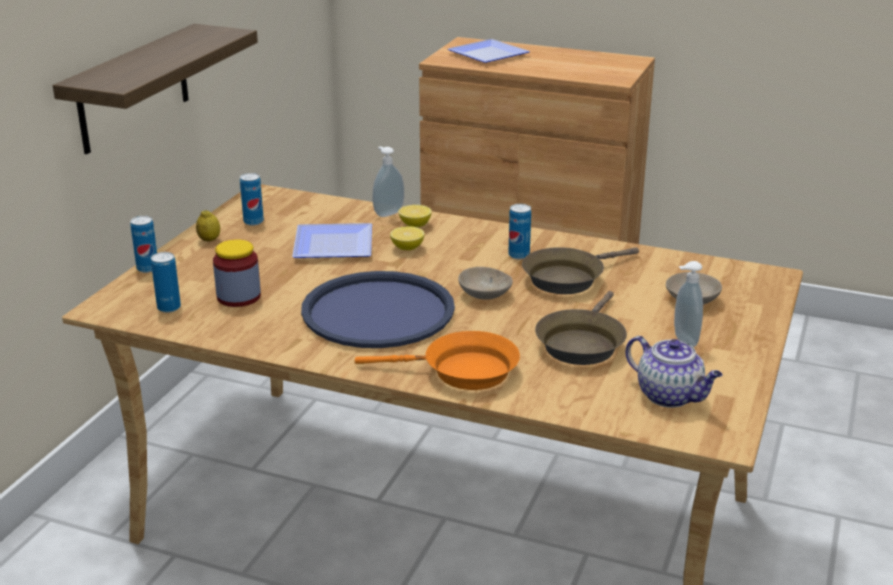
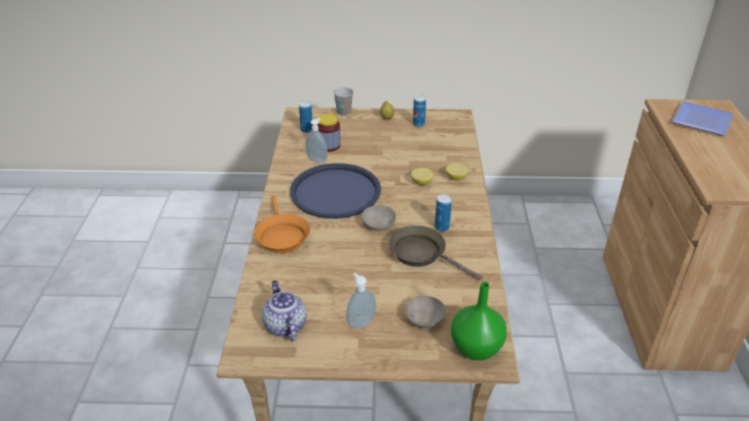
camera: 70 degrees right, 10 degrees up
shelf [53,24,258,154] -> none
can [130,216,157,273] -> cup [333,87,353,115]
plate [292,223,372,258] -> none
soap dispenser [372,146,404,217] -> soap dispenser moved to [305,118,328,163]
brown frying pan [535,291,627,365] -> none
teapot [626,336,723,408] -> teapot turned 135 degrees clockwise [262,280,307,341]
none -> green vase [451,282,507,361]

